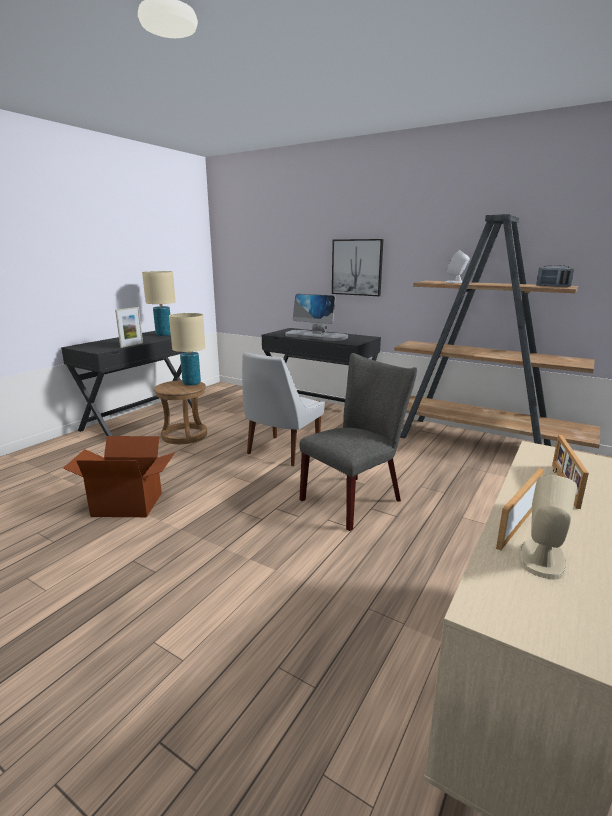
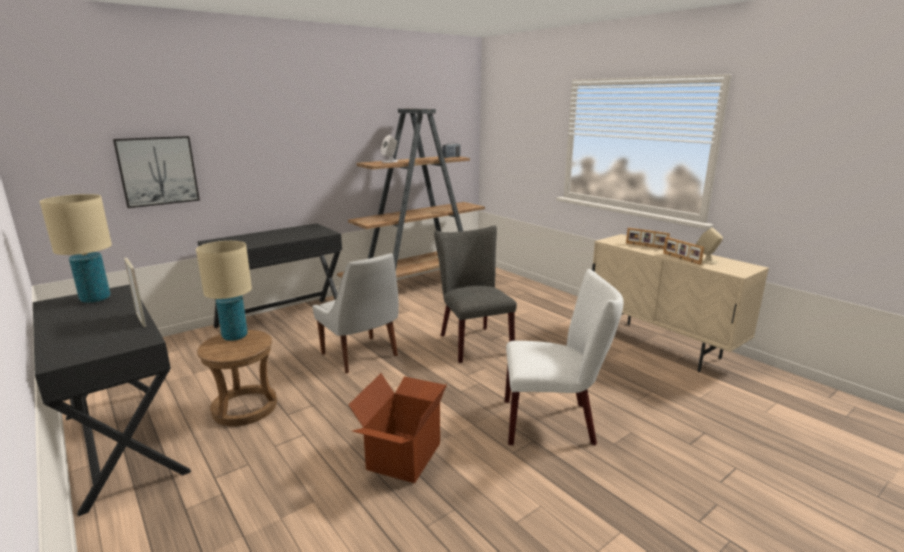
camera: 70 degrees left, 0 degrees up
monitor [285,294,348,341] -> none
picture [332,239,383,296] -> picture moved to [113,136,200,208]
none -> white chair [505,269,623,445]

